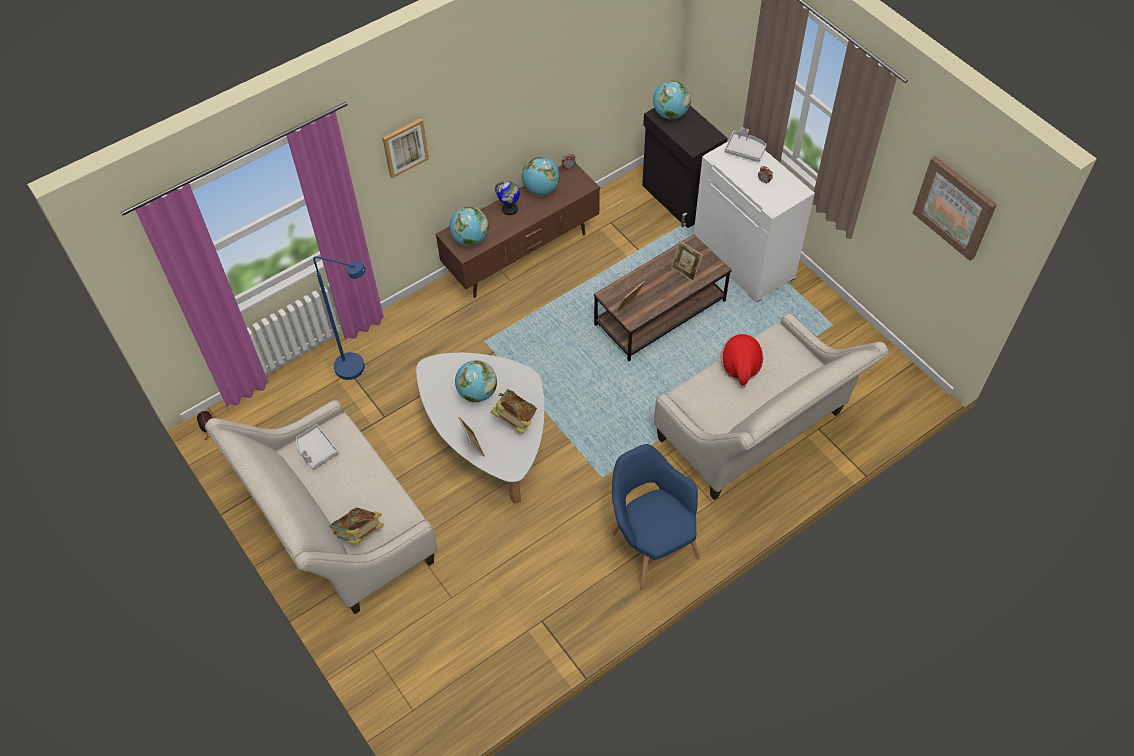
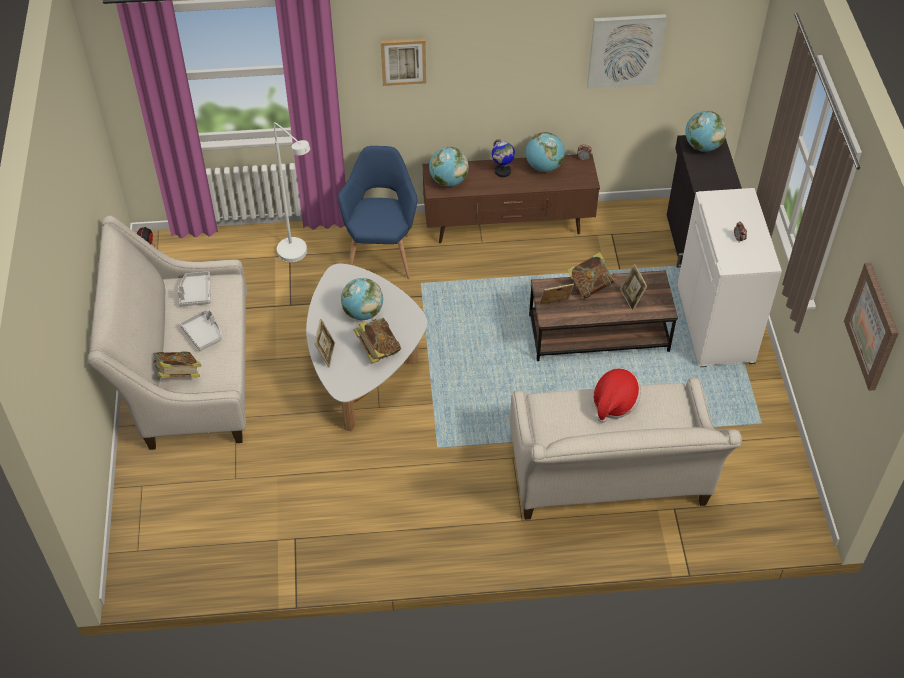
camera: 30 degrees right, 5 degrees down
blue floor lamp [313,256,366,380] -> white floor lamp [273,122,310,262]
blue armchair [612,444,700,589] -> blue armchair moved to [338,146,418,279]
grey tray [724,127,767,162] -> grey tray moved to [180,310,222,351]
none -> book [567,252,617,299]
none -> picture [587,14,667,89]

